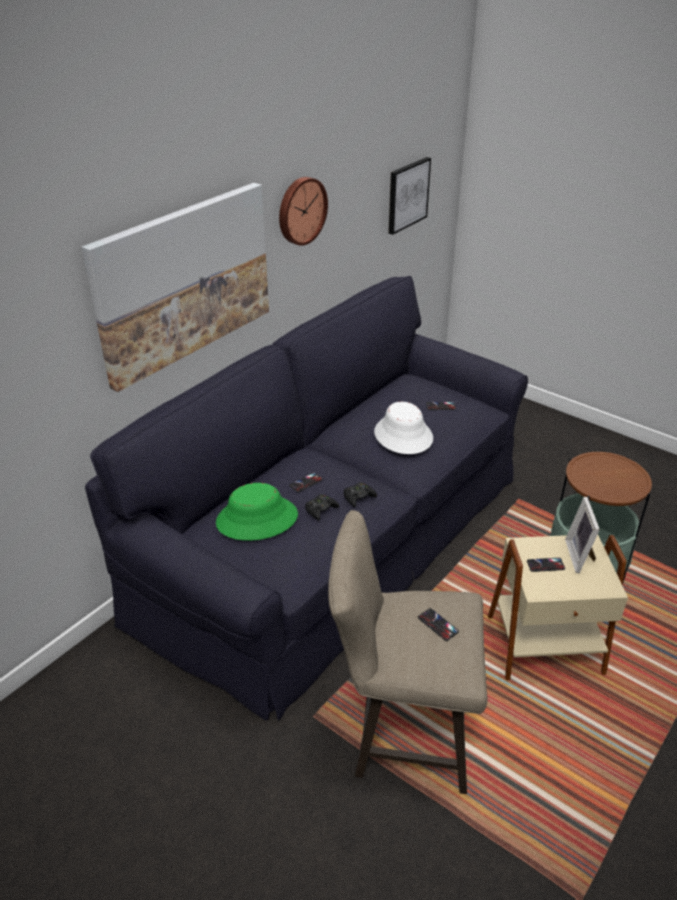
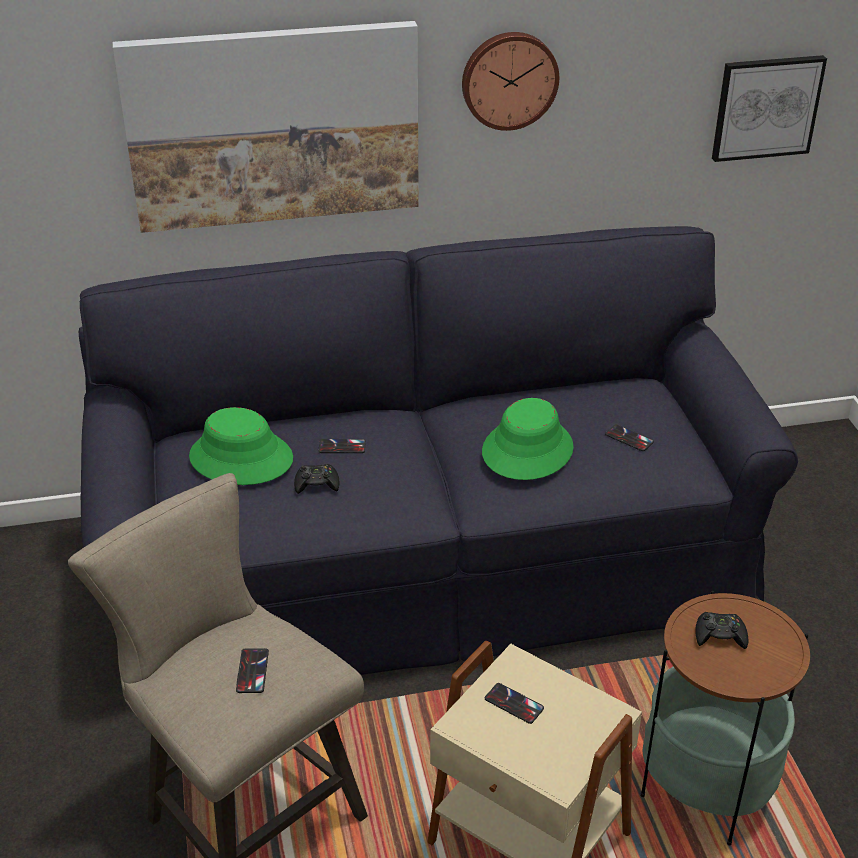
camera: 40 degrees right, 0 degrees up
black game controller [344,482,377,507] -> black game controller moved to [695,612,749,649]
white hat [374,402,433,454] -> green hat [482,398,574,480]
picture frame [565,497,600,573] -> none

